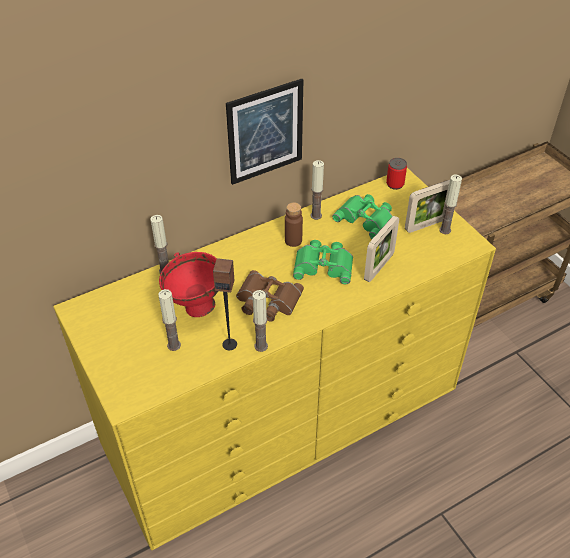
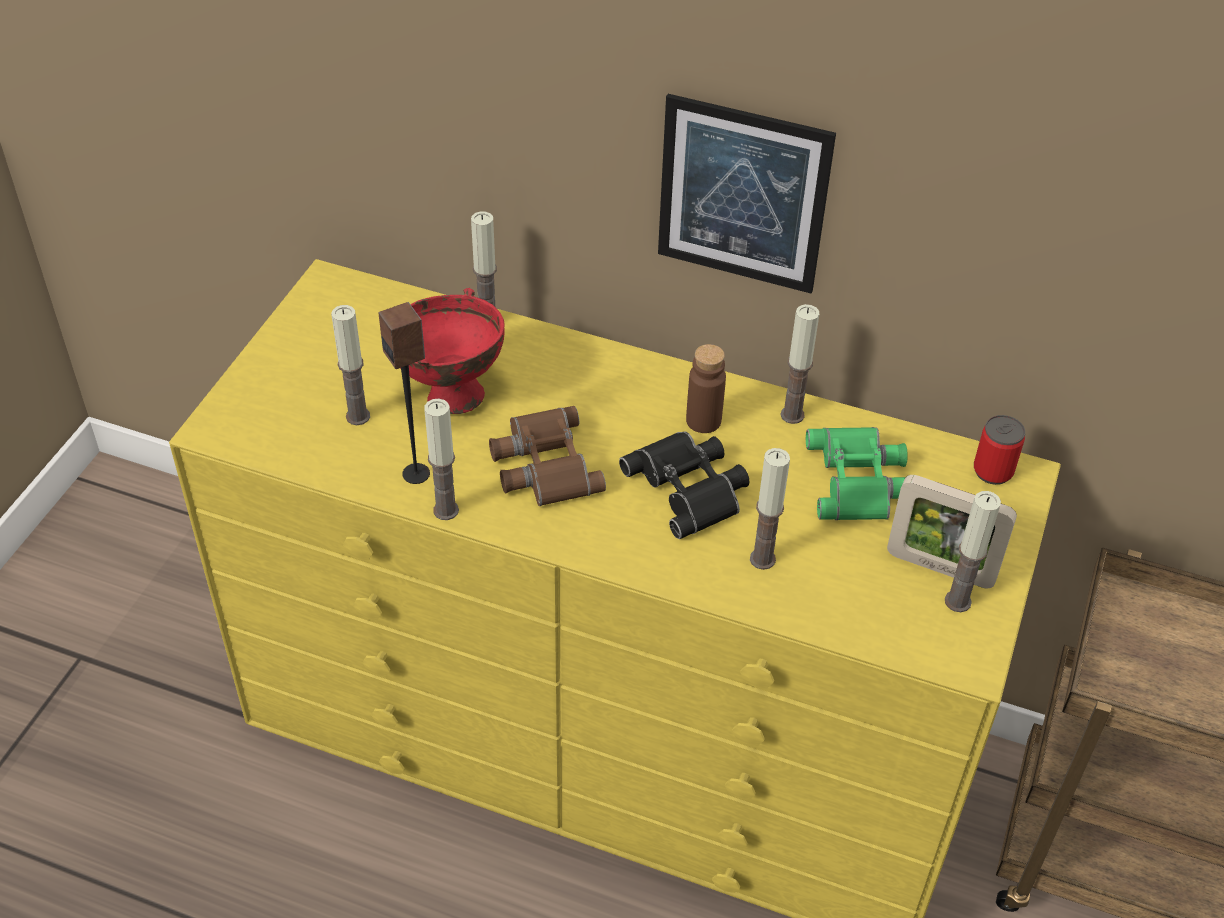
camera: 50 degrees right, 0 degrees up
green binoculars [293,240,353,285] -> black binoculars [619,432,749,539]
picture frame [364,216,399,282] -> candle [750,448,790,570]

